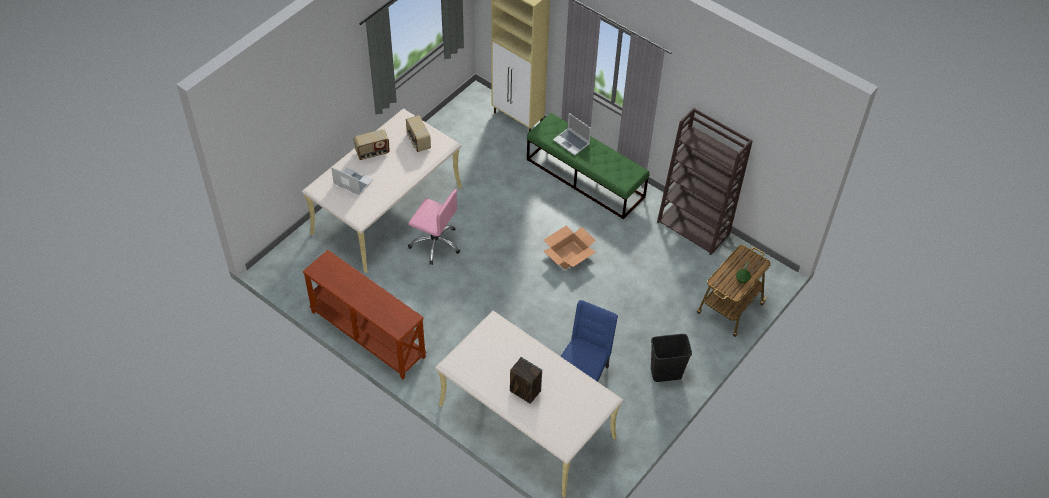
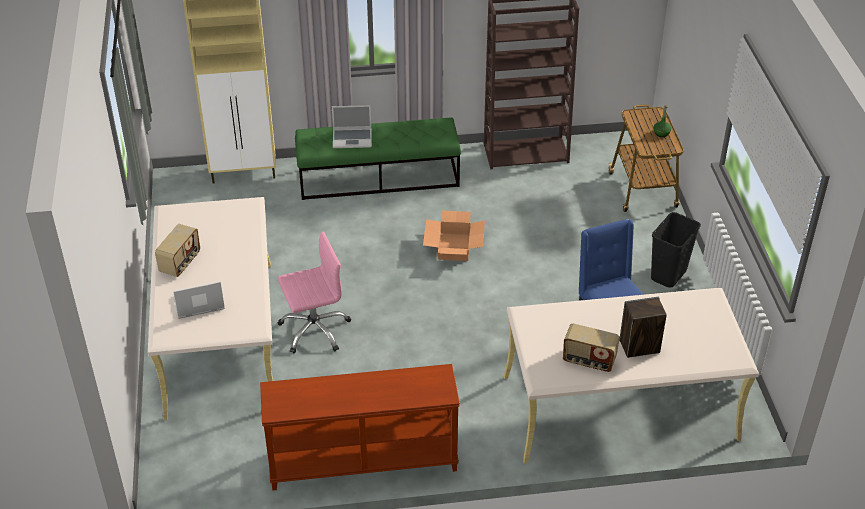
camera: 45 degrees left, 10 degrees down
radio [406,115,431,152] -> radio moved to [563,324,620,372]

